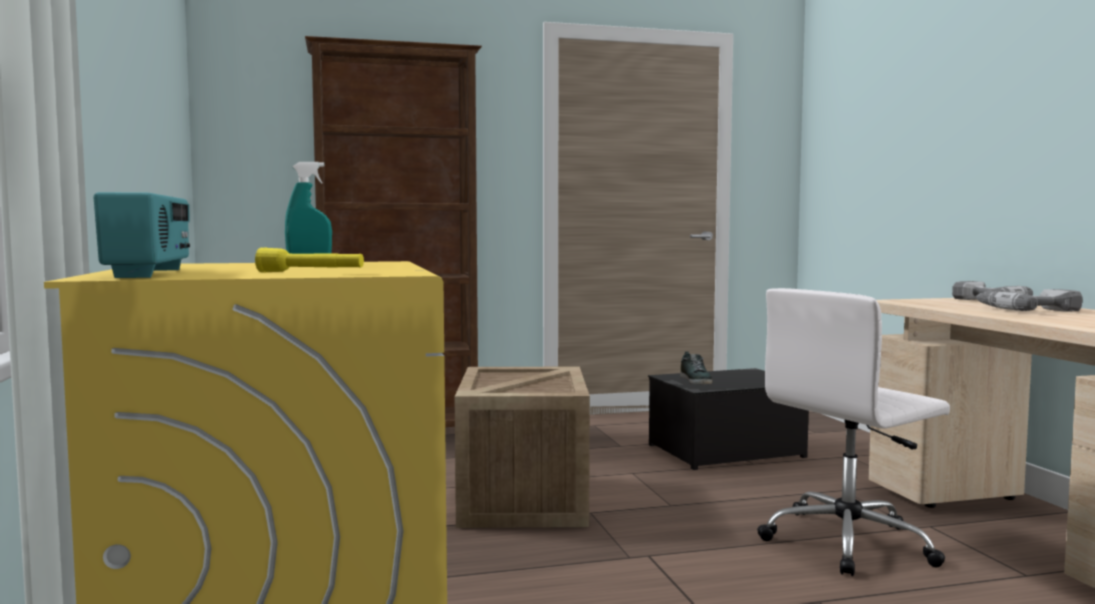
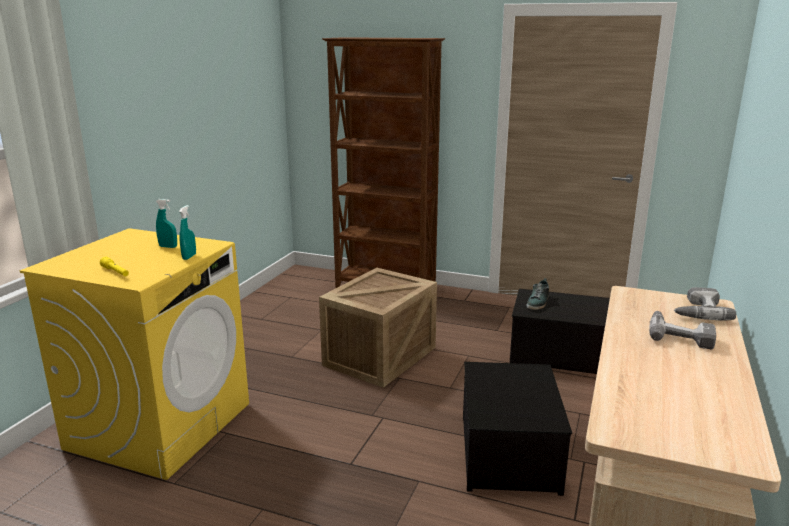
camera: 35 degrees right, 15 degrees up
radio [93,192,190,278] -> none
white office chair [757,288,950,576] -> storage box [463,362,572,496]
none -> turquoise spray bottle [179,205,196,260]

